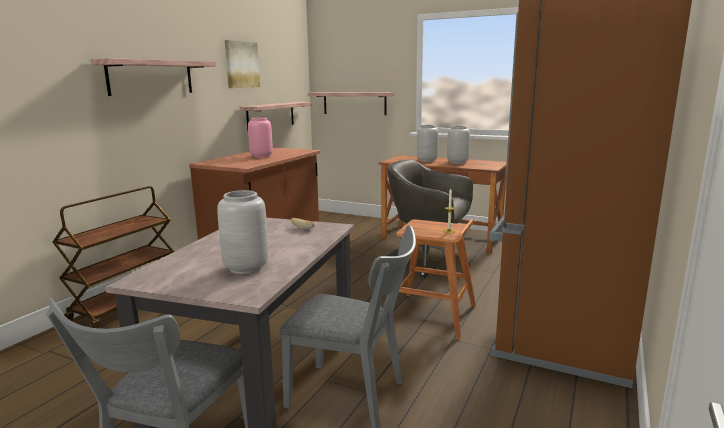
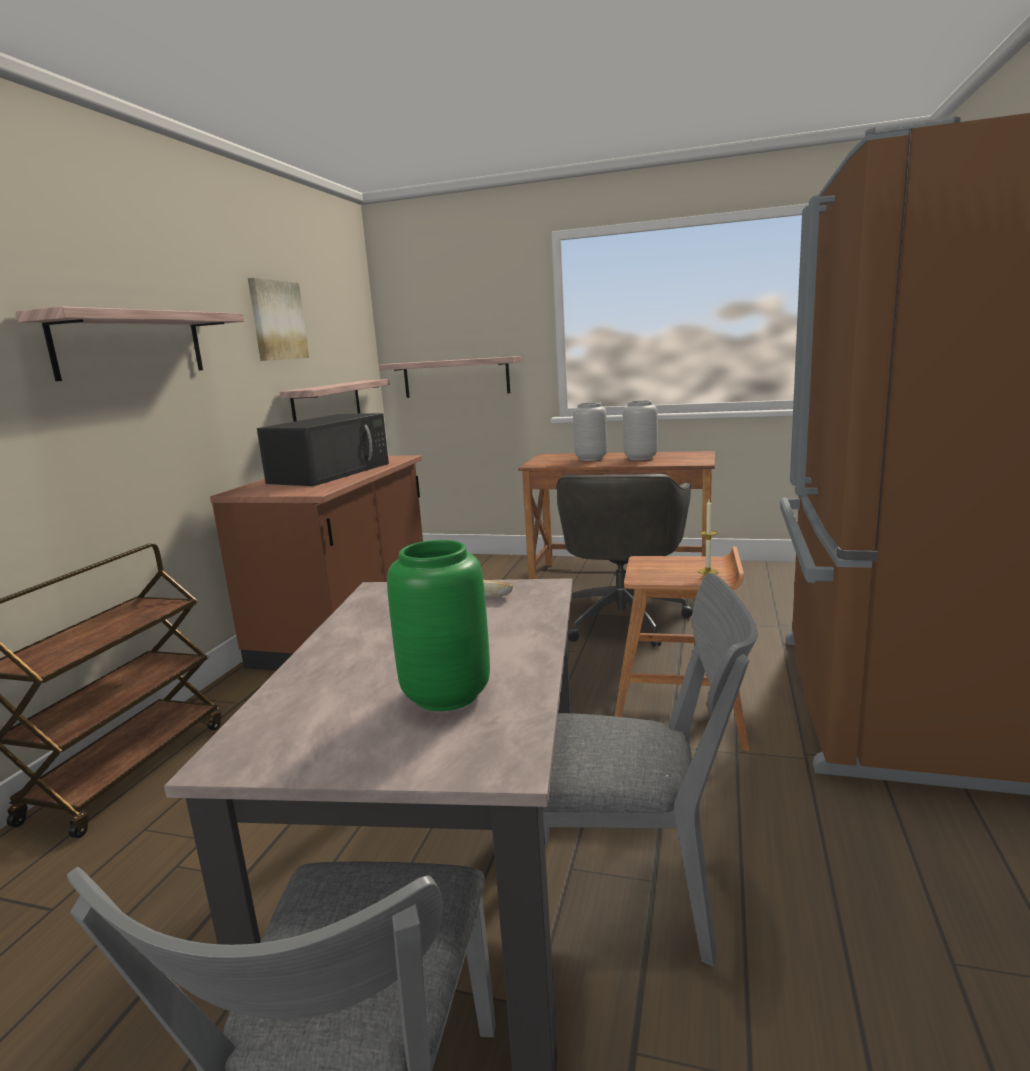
camera: 10 degrees left, 0 degrees up
grey vase [217,190,268,274] -> green vase [387,540,490,711]
pink vase [248,117,273,158] -> black microwave [257,413,389,486]
grey office chair [386,160,473,278] -> grey office chair turned 90 degrees counterclockwise [556,474,693,647]

